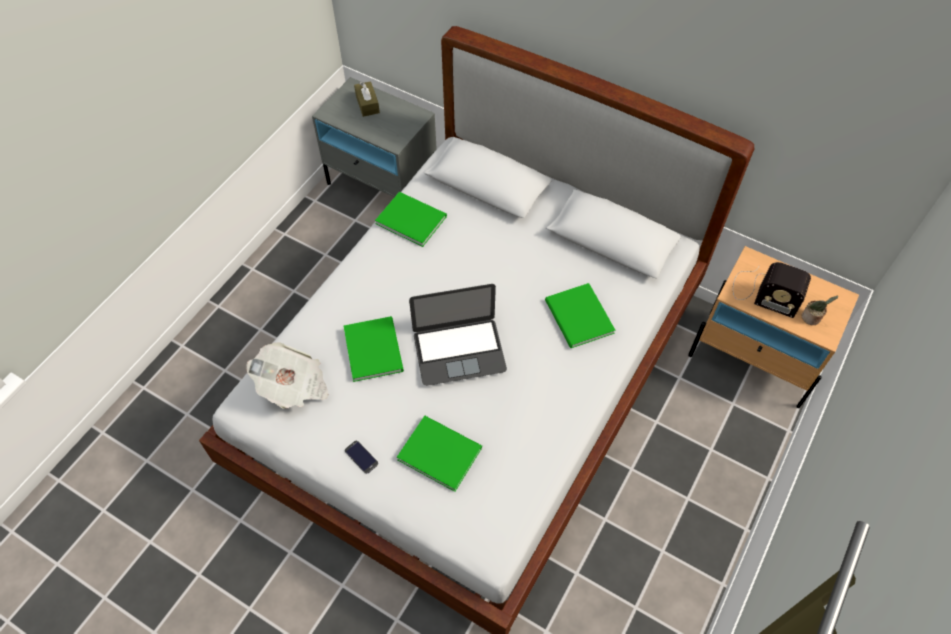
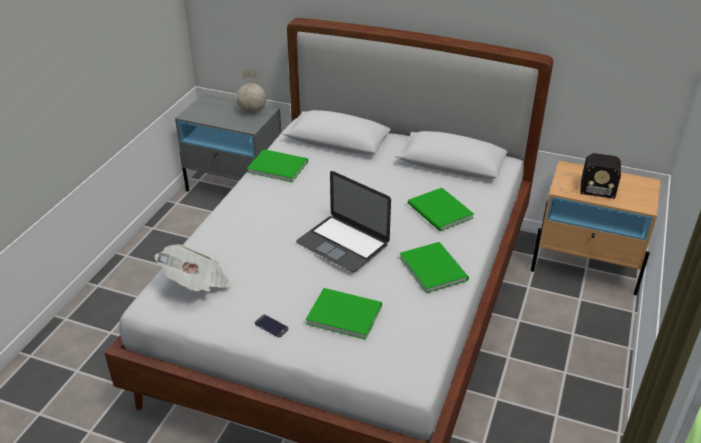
camera: 10 degrees left, 20 degrees down
green book [344,316,404,382] -> green book moved to [399,242,469,293]
brown tissue box [354,81,380,117] -> none
laptop [409,284,507,386] -> laptop turned 60 degrees clockwise [296,171,391,272]
potted plant [802,296,839,325] -> none
none -> globe [237,69,266,113]

